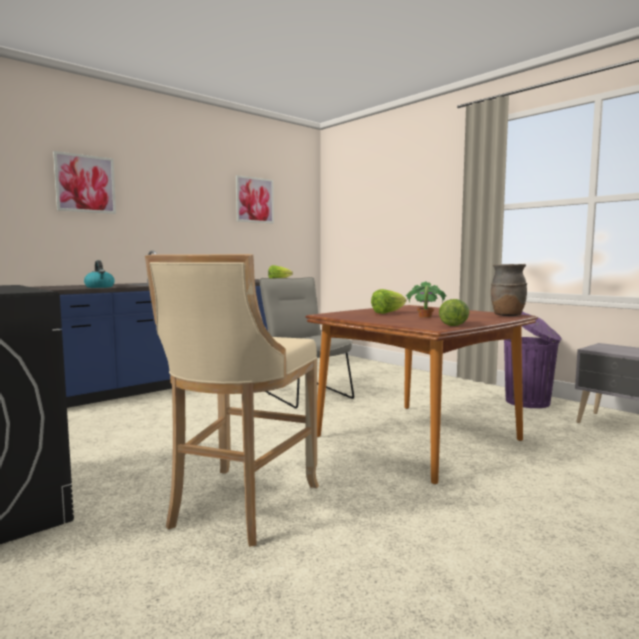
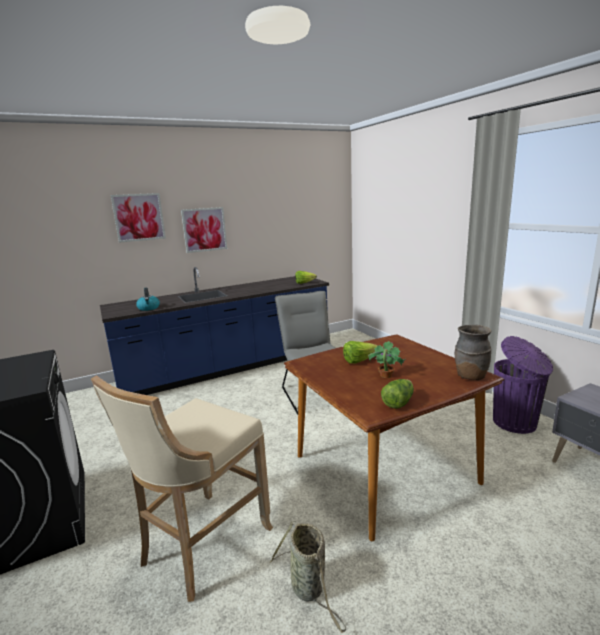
camera: 15 degrees right, 10 degrees up
picture [235,175,274,223] -> picture moved to [181,207,227,253]
none -> basket [270,521,346,633]

